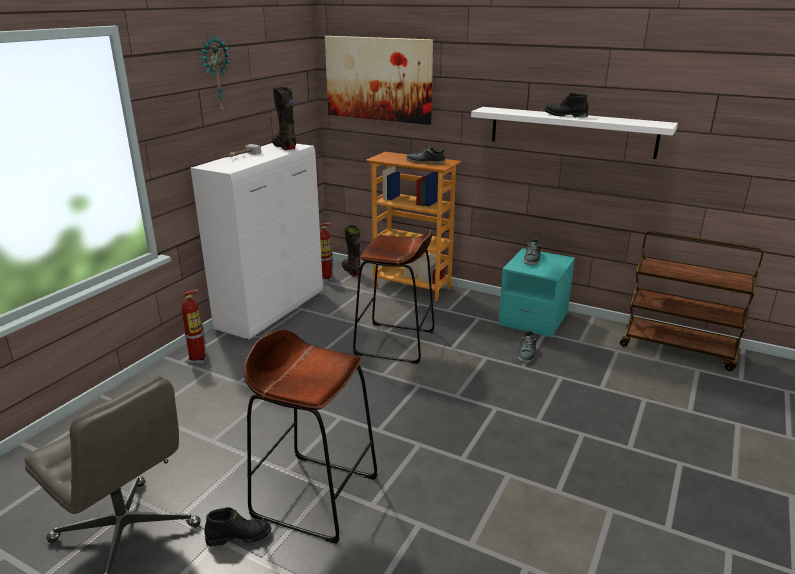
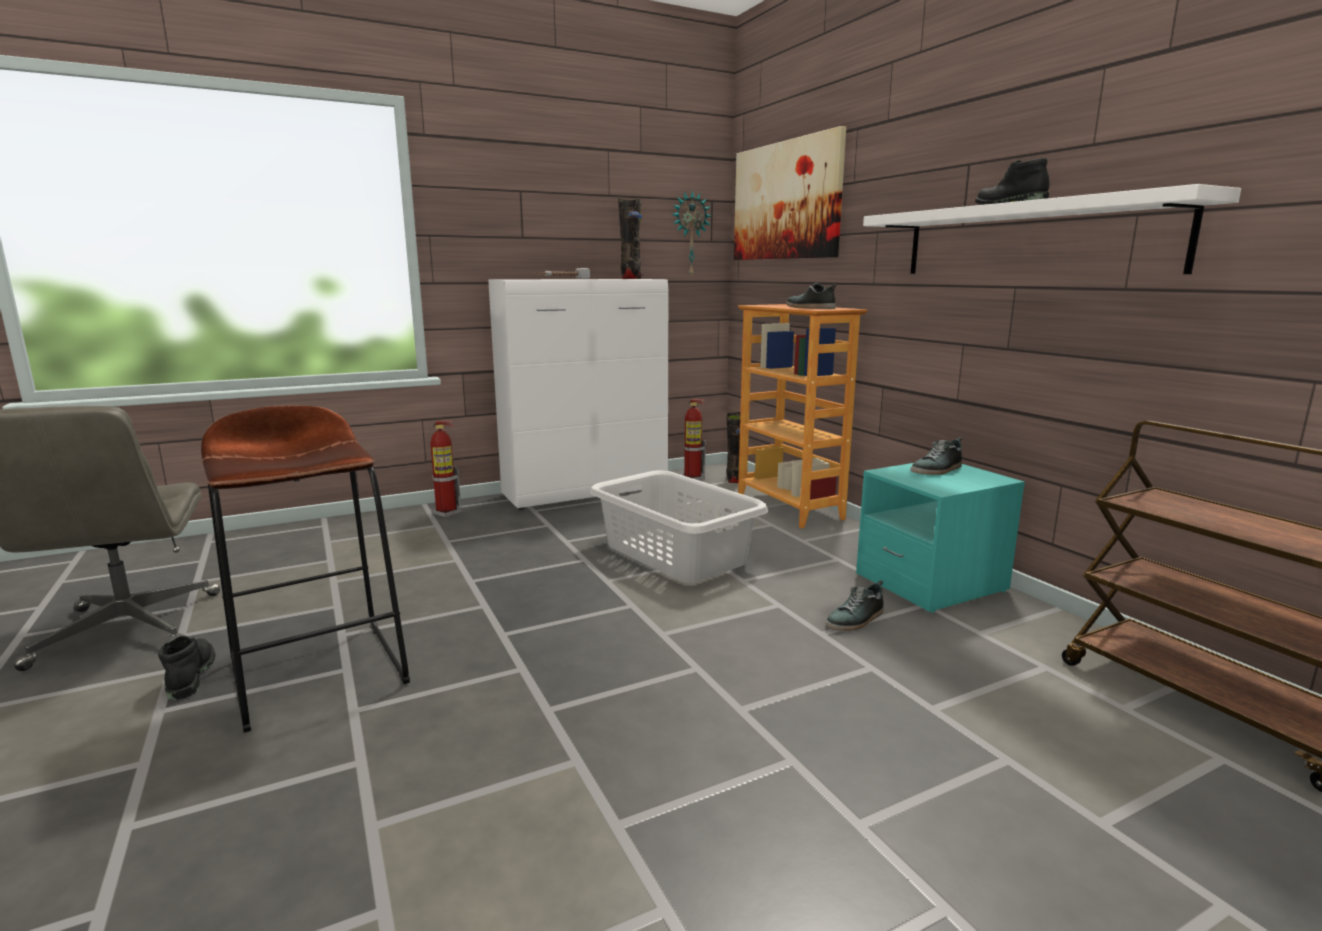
camera: 35 degrees right, 10 degrees down
wall clock [200,34,230,114] -> wall clock moved to [672,190,711,278]
black boot [204,507,271,547] -> black boot turned 135 degrees counterclockwise [158,636,215,700]
brown stool [353,229,435,364] -> grey laundry basket [590,470,768,583]

